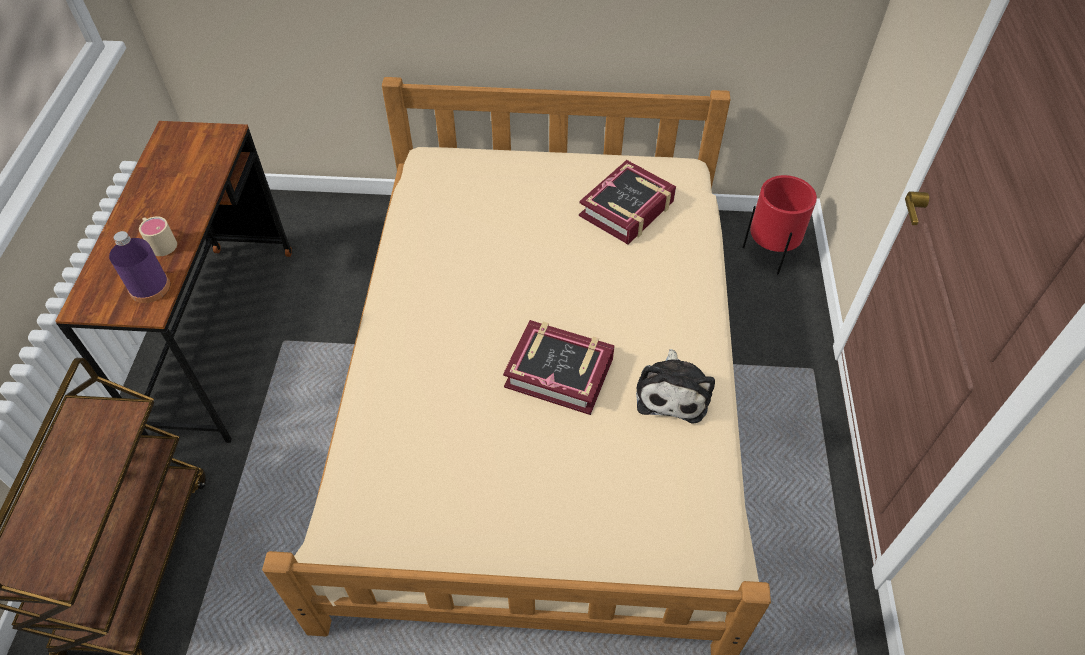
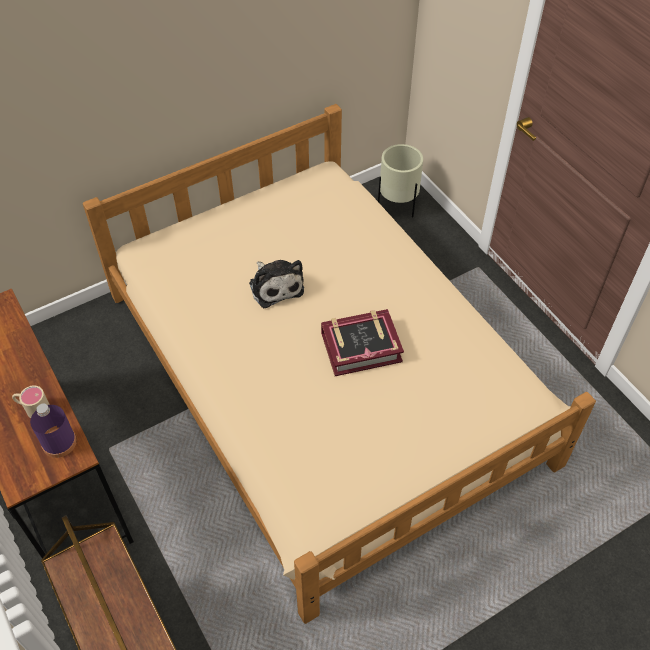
camera: 35 degrees left, 0 degrees up
book [579,160,676,244] -> none
plush toy [636,349,715,423] -> plush toy moved to [249,260,304,308]
red planter [743,175,817,275] -> beige planter [378,144,423,218]

